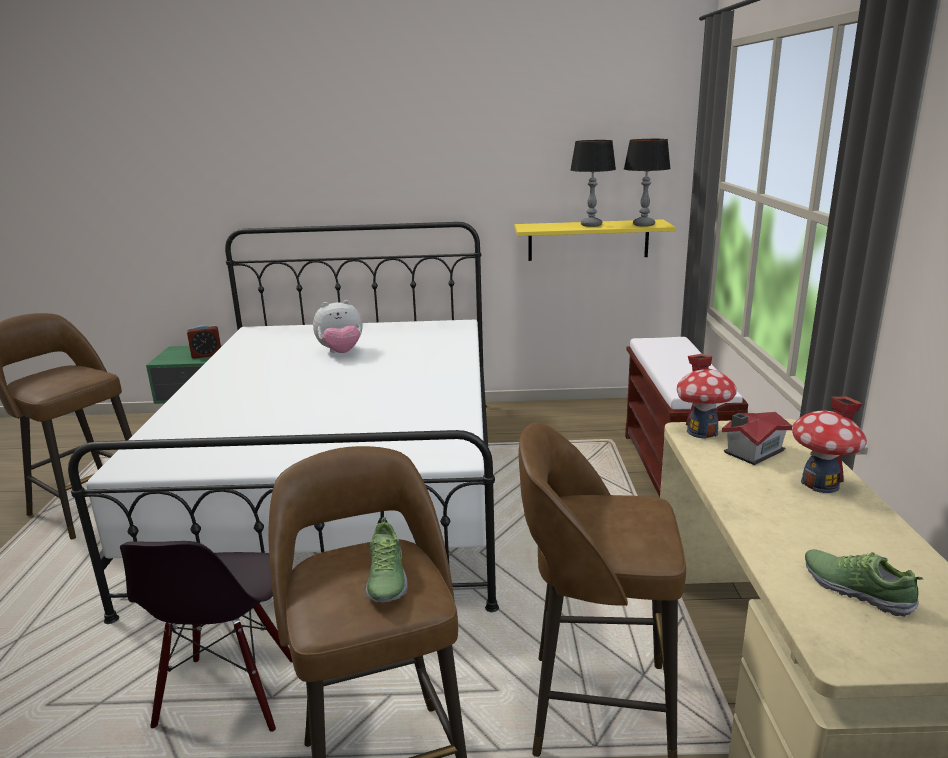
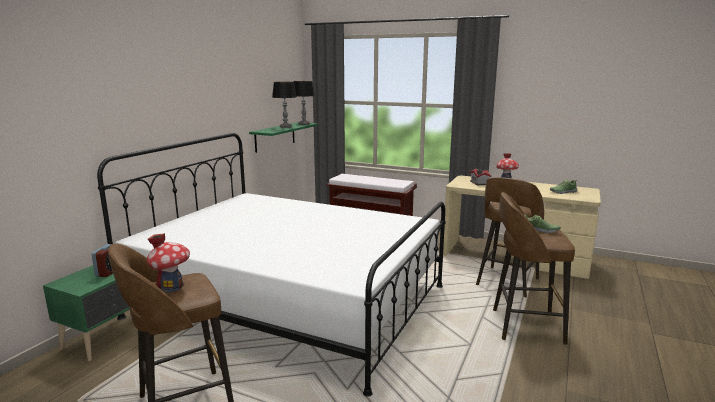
camera: 65 degrees left, 5 degrees down
black chair [120,541,292,732] -> none
plush toy [313,300,362,353] -> none
yellow shelf [514,219,676,261] -> green shelf [249,122,318,153]
toy house [677,354,737,439] -> toy house moved to [147,233,190,292]

